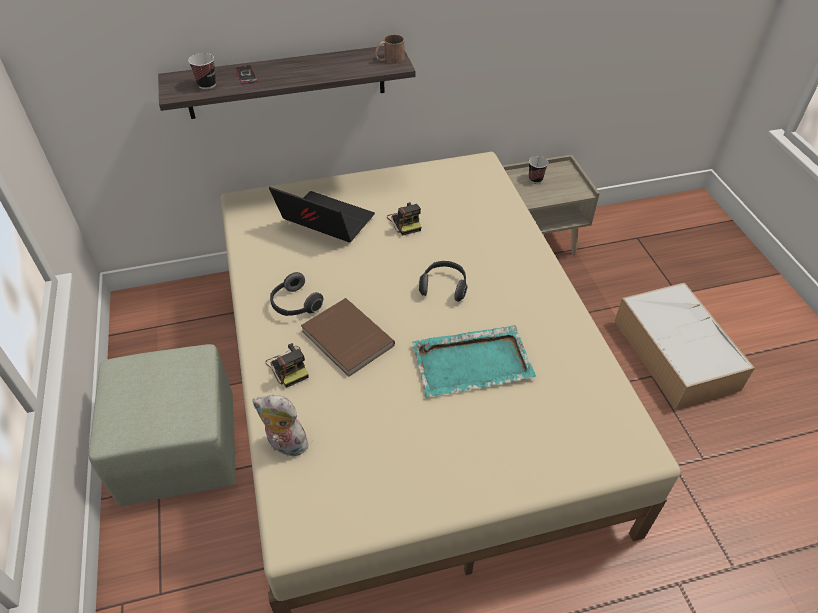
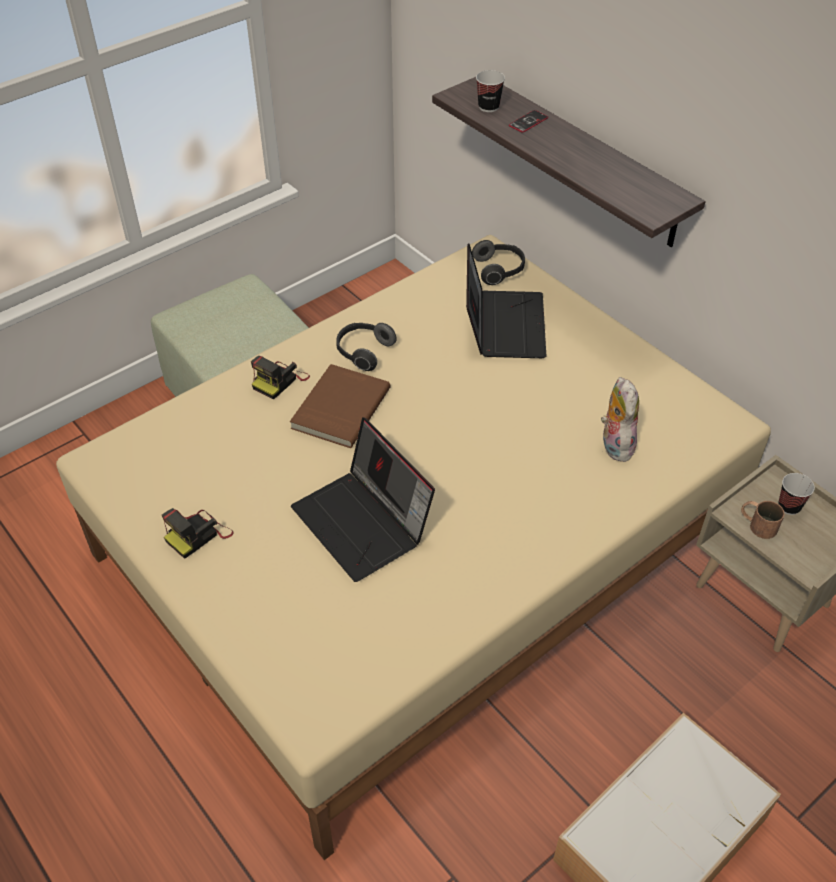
camera: 65 degrees right, 0 degrees up
plush toy [252,395,308,456] -> plush toy moved to [601,377,639,462]
brown mug [375,34,404,64] -> brown mug moved to [741,501,785,539]
camera [387,202,421,236] -> camera moved to [162,508,234,559]
turquoise tray [412,325,536,398] -> laptop [291,417,435,582]
headphones [419,261,467,302] -> headphones moved to [472,240,525,285]

